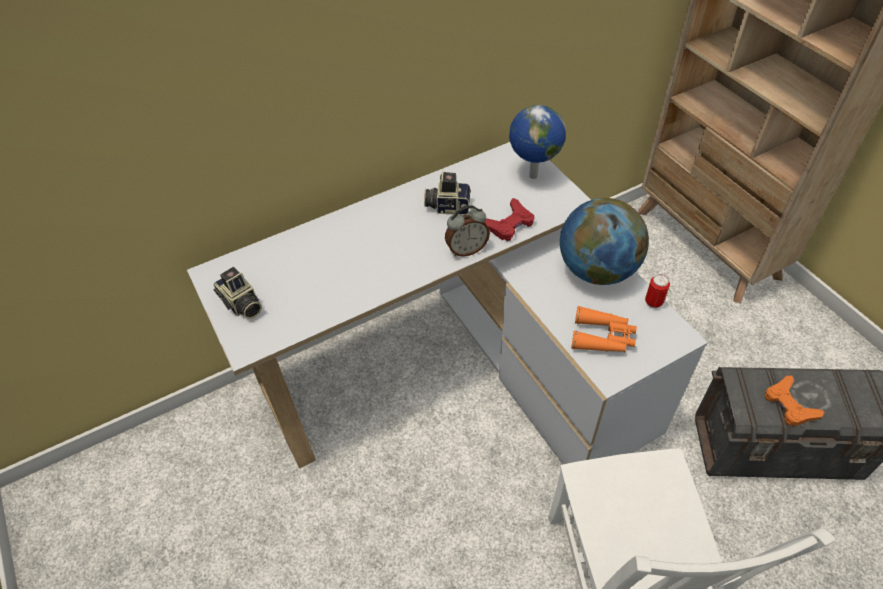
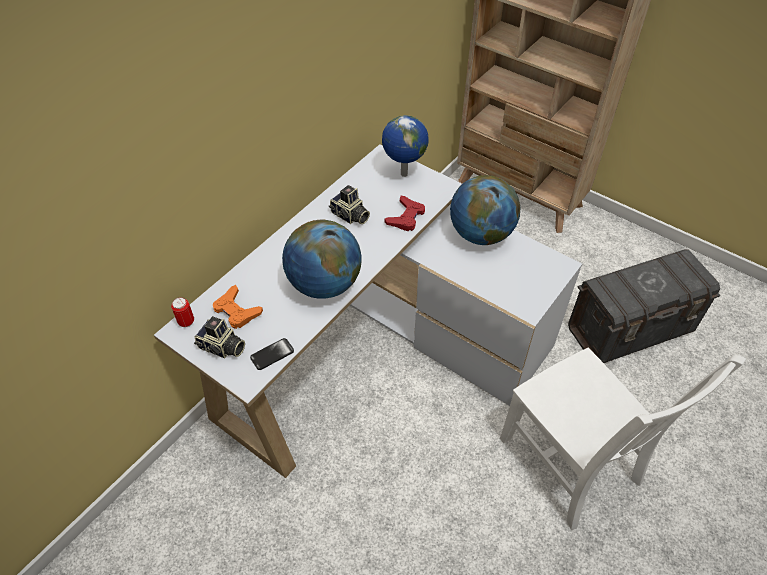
camera: 25 degrees left, 0 degrees up
camera [424,171,471,215] -> camera turned 120 degrees counterclockwise [329,185,370,224]
alarm clock [445,205,490,257] -> none
orange binoculars [571,306,637,352] -> none
can [645,275,670,308] -> can moved to [171,297,194,327]
orange game controller [765,376,824,427] -> orange game controller moved to [213,285,263,329]
none -> phone [250,338,294,370]
none -> globe [282,220,362,299]

